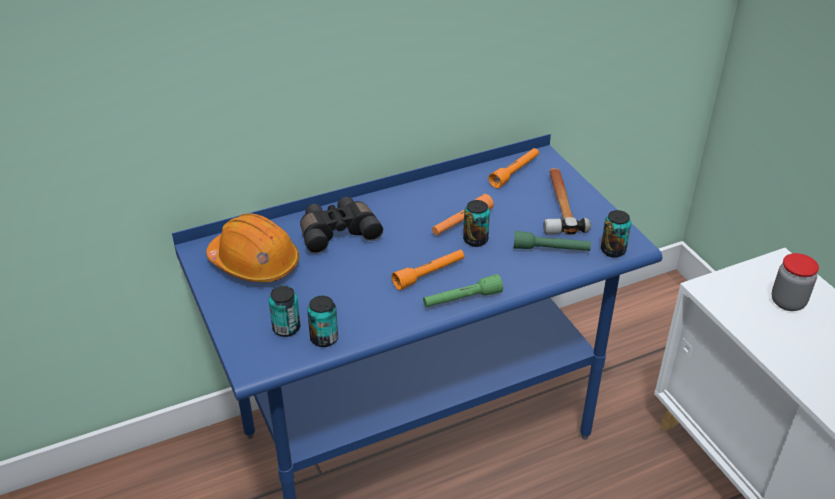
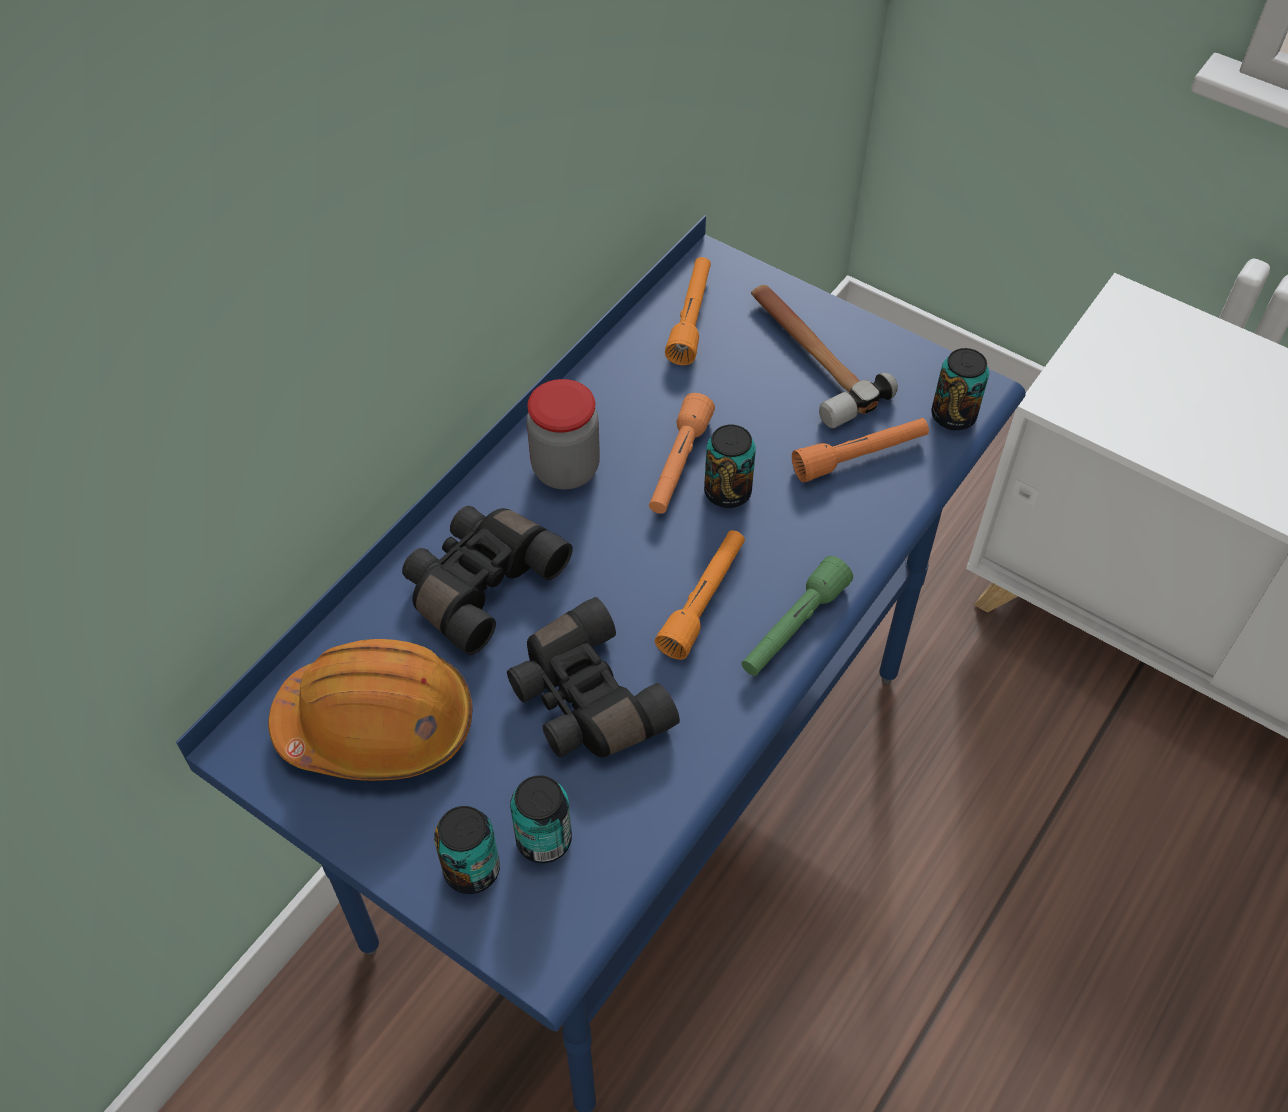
camera: 30 degrees left, 15 degrees up
can [307,296,338,347] -> can moved to [434,806,500,894]
green flashlight [514,231,591,251] -> orange flashlight [792,418,929,482]
jar [771,253,819,311] -> jar moved to [526,379,600,489]
none -> black binoculars [507,597,680,757]

